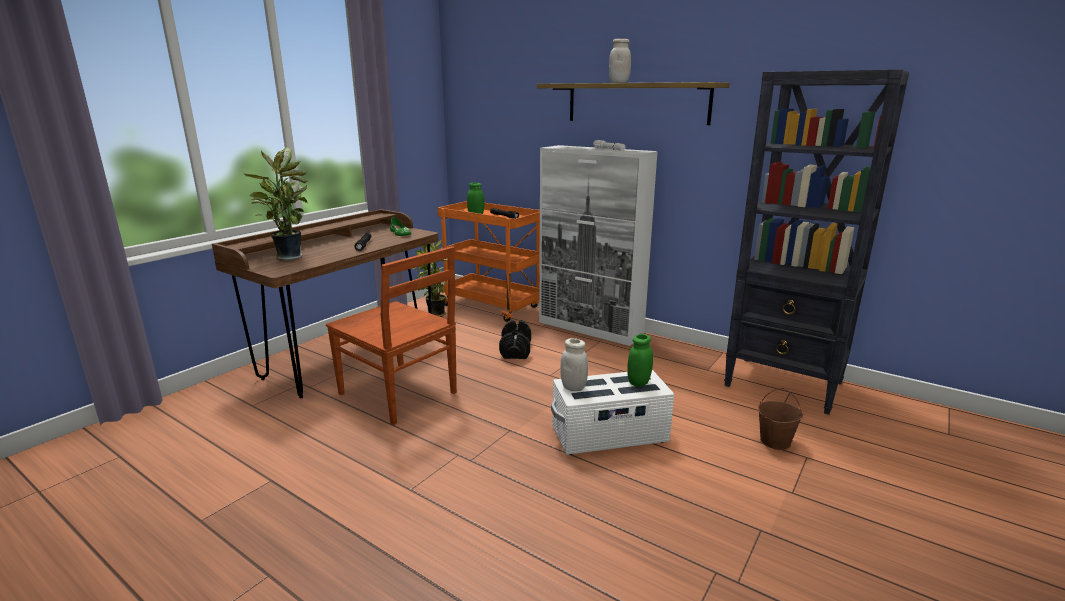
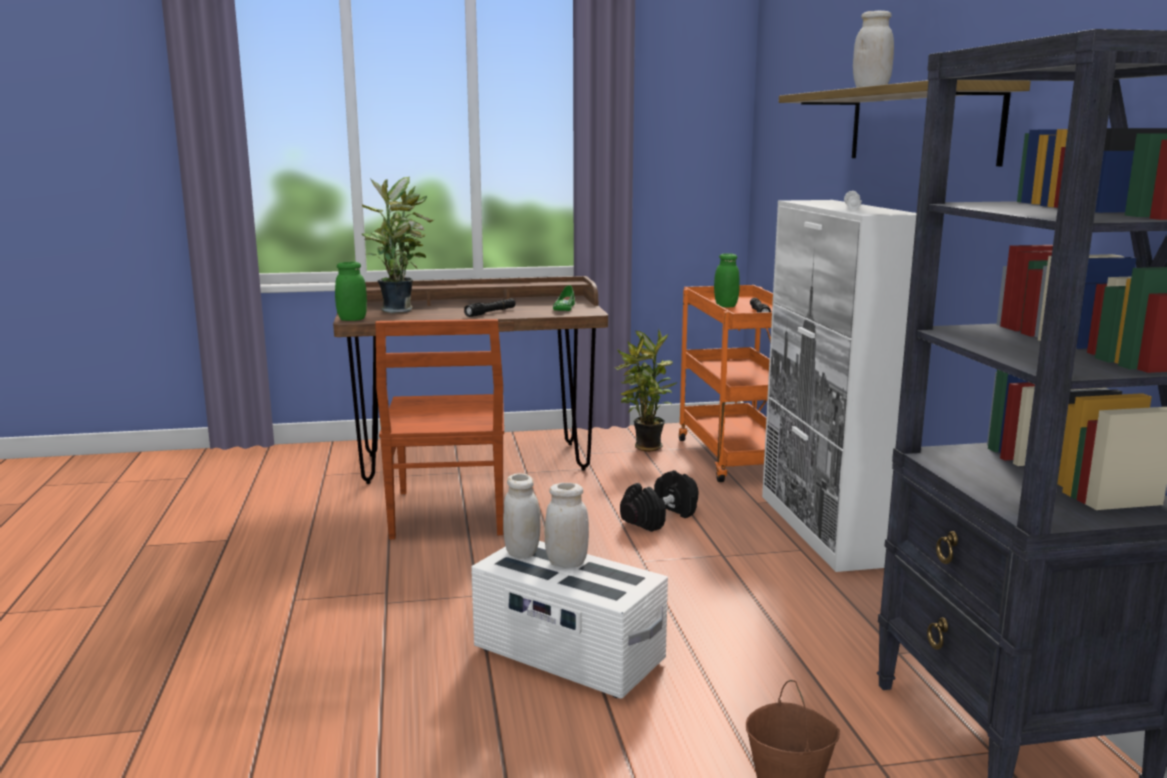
camera: 45 degrees right, 5 degrees down
green jar [627,334,653,387] -> green jar moved to [335,262,367,321]
none -> white jar [544,483,589,568]

